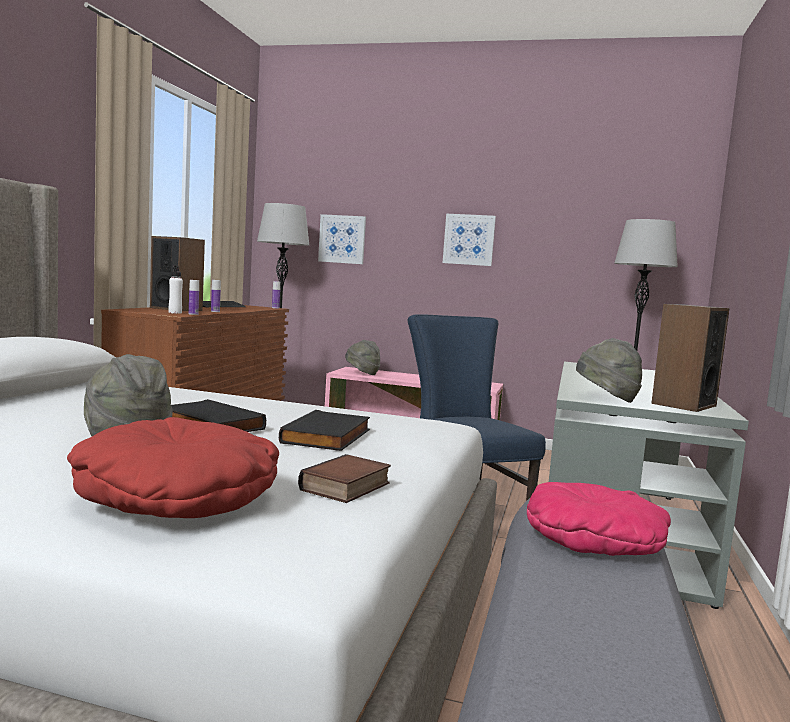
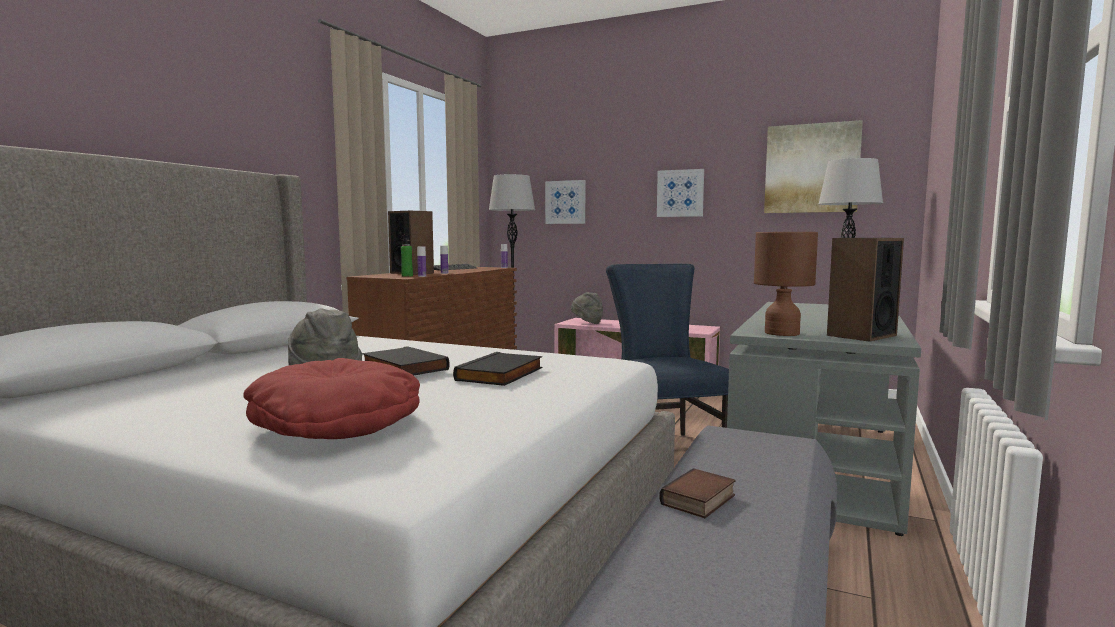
camera: 10 degrees right, 0 degrees up
white bottle [169,265,183,314] -> green bottle [401,235,413,277]
book [298,454,391,503] -> book moved to [659,468,736,518]
pink pillow [527,482,671,556] -> none
grey hat [576,338,642,403] -> brown table lamp [754,232,818,336]
none -> picture [764,120,863,213]

